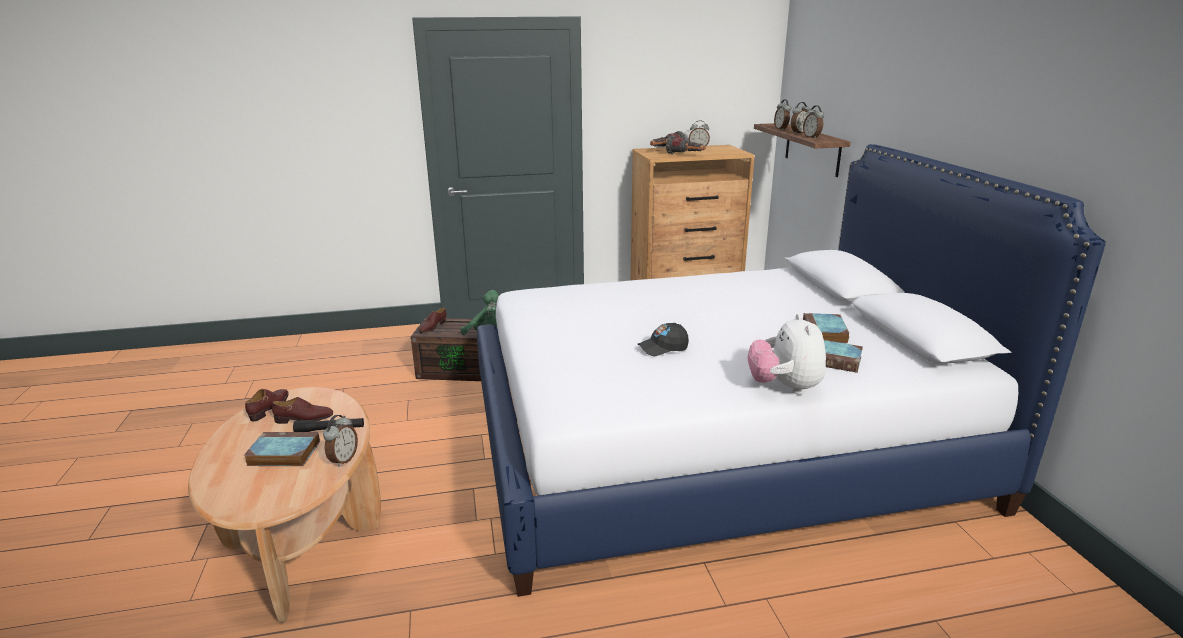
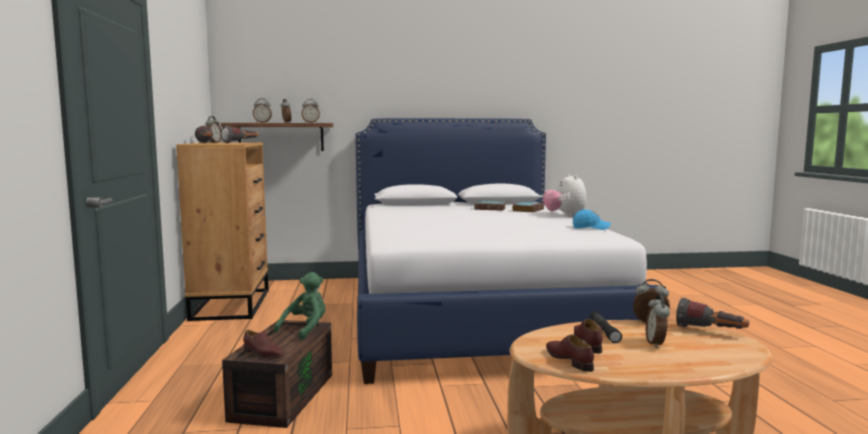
camera: 85 degrees left, 15 degrees down
book [244,432,320,466] -> alarm clock [646,295,670,348]
brown shoe [245,389,288,421] -> brown shoe turned 45 degrees clockwise [546,334,594,372]
black cap [638,323,689,356] -> none
plush toy [747,314,826,394] -> plush toy turned 75 degrees clockwise [543,174,587,216]
none -> blue cap [573,209,611,230]
none -> flashlight [676,298,749,329]

